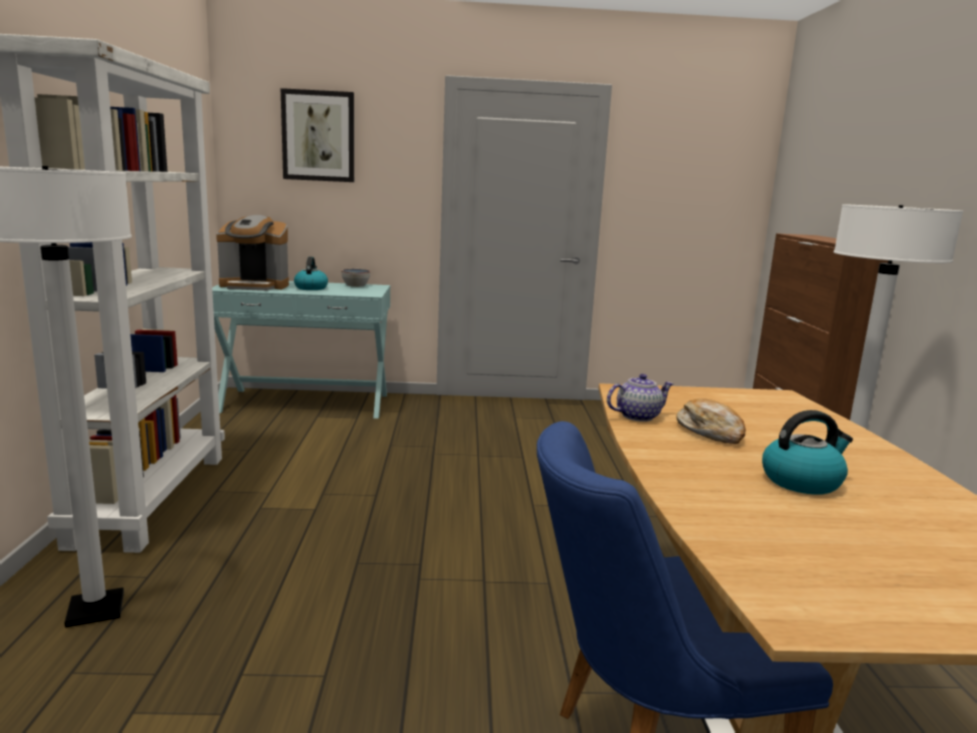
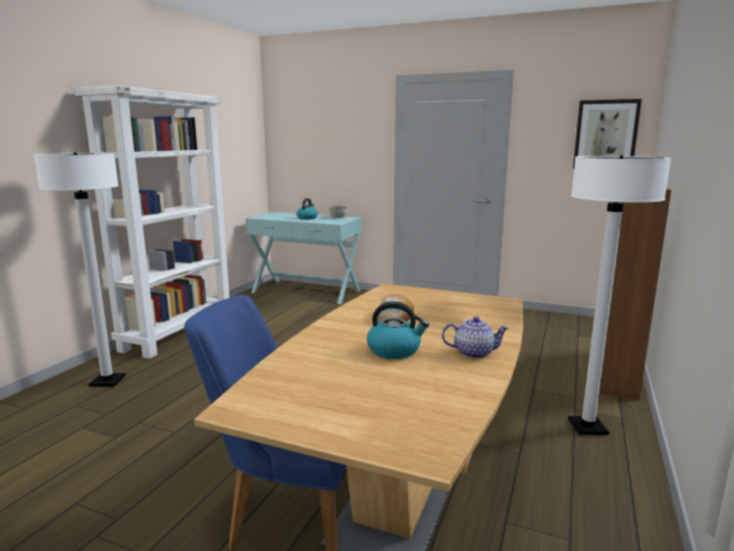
camera: 25 degrees right, 0 degrees up
coffee machine [216,215,289,291] -> none
picture [281,88,354,182] -> picture moved to [573,99,642,169]
teapot [607,374,674,422] -> teapot moved to [442,316,509,359]

